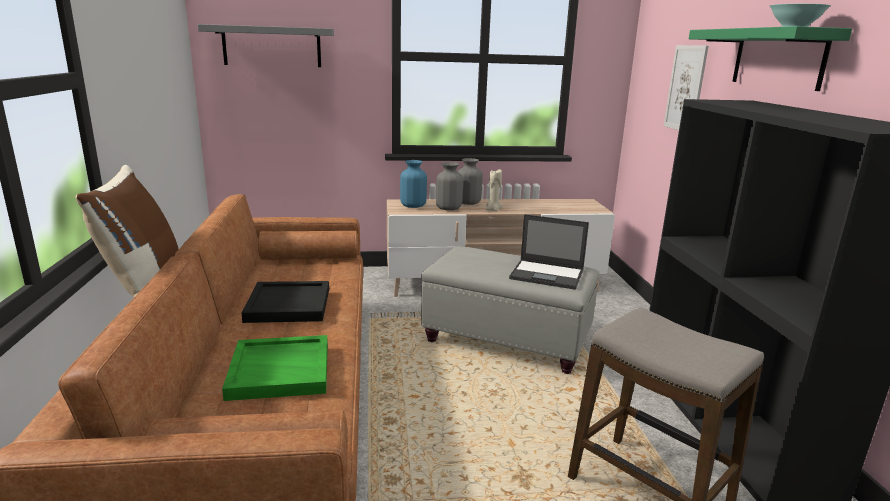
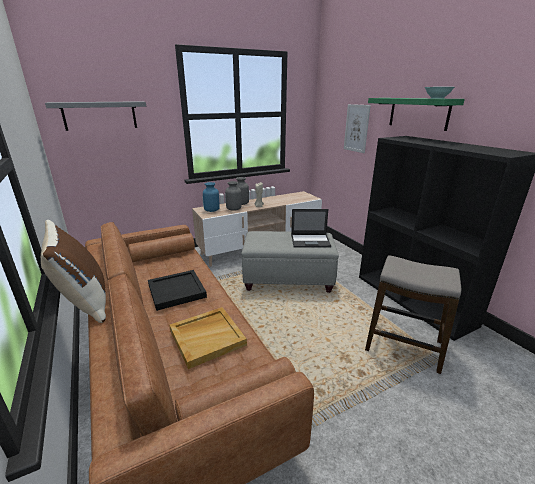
camera: 20 degrees left, 5 degrees up
green tray [222,335,328,401] -> beige tray [169,307,247,369]

